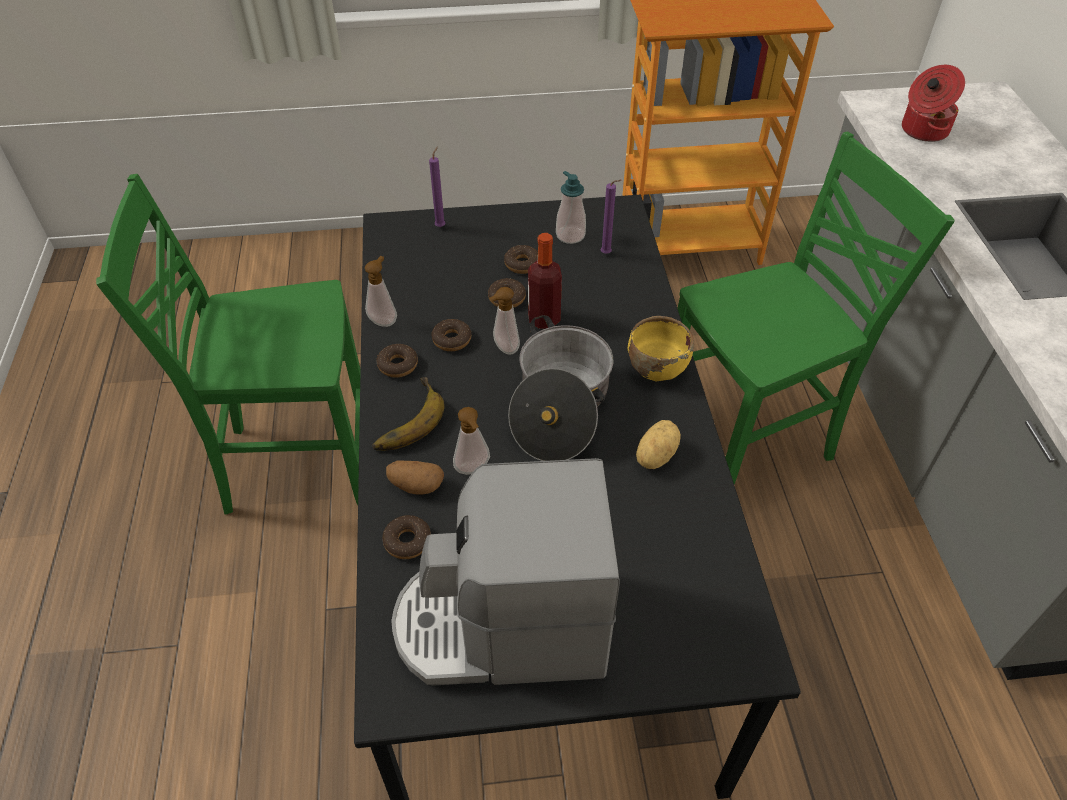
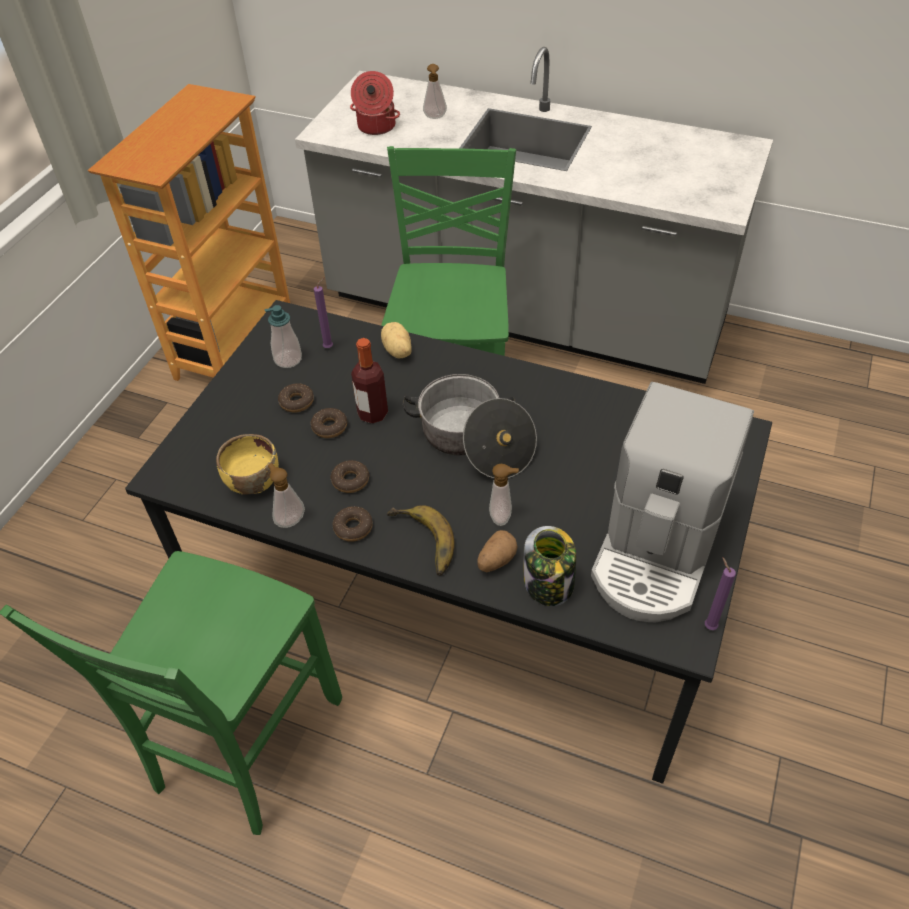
camera: 60 degrees left, 0 degrees up
donut [382,515,431,559] -> jar [524,526,576,606]
purple candle [429,146,445,227] -> purple candle moved to [705,557,736,630]
soap dispenser [489,287,520,355] -> soap dispenser moved to [423,64,447,119]
yellow bowl [628,316,694,381] -> yellow bowl moved to [216,434,279,495]
potato [636,420,681,469] -> potato moved to [381,322,411,358]

